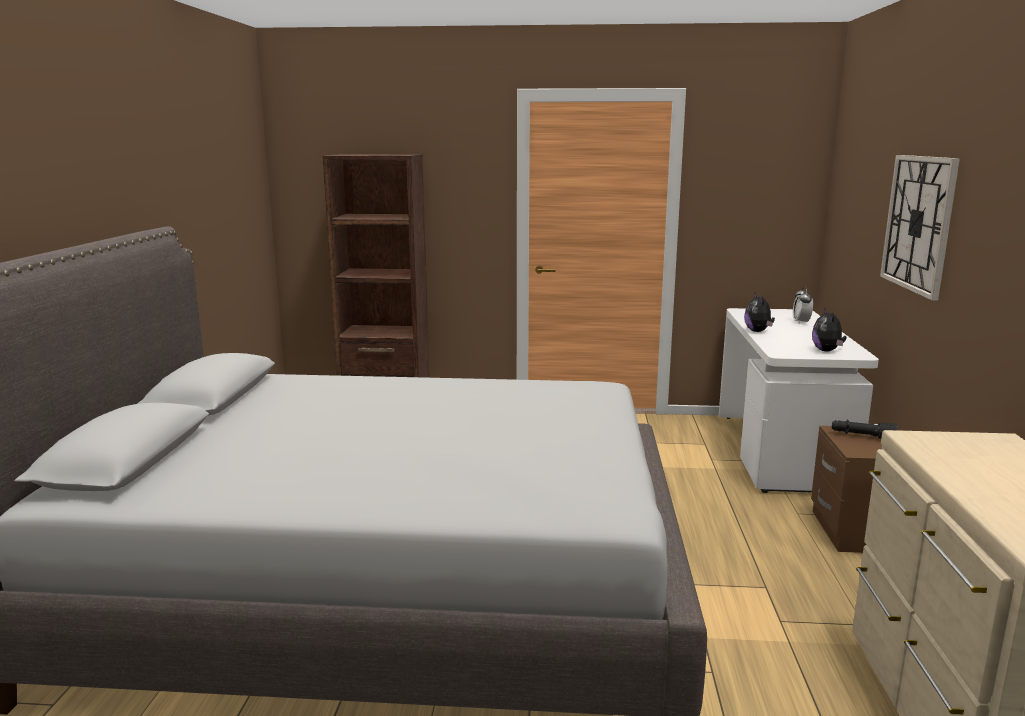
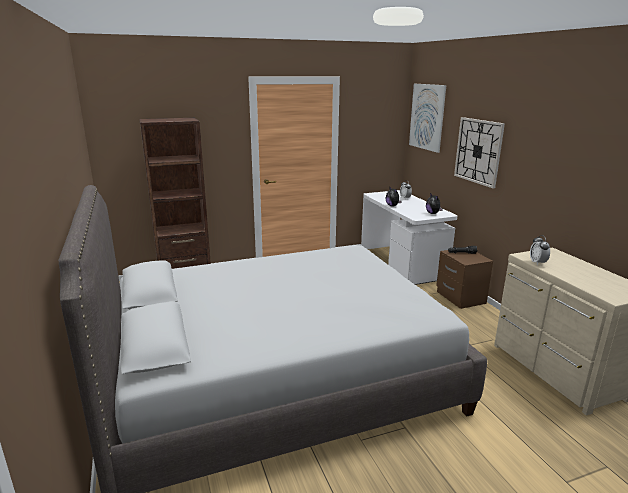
camera: 25 degrees left, 5 degrees up
none -> picture [409,84,446,153]
none -> alarm clock [530,235,550,265]

